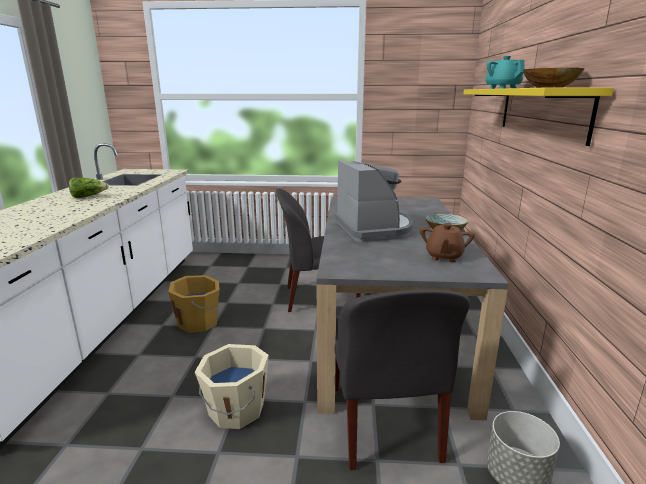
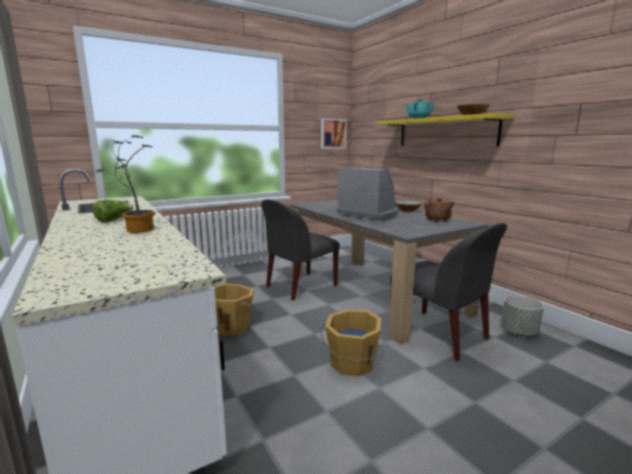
camera: 35 degrees left, 5 degrees down
beige bucket [195,344,268,429] -> orange bucket [320,309,387,376]
none -> potted plant [95,135,155,233]
none -> picture [321,118,347,149]

